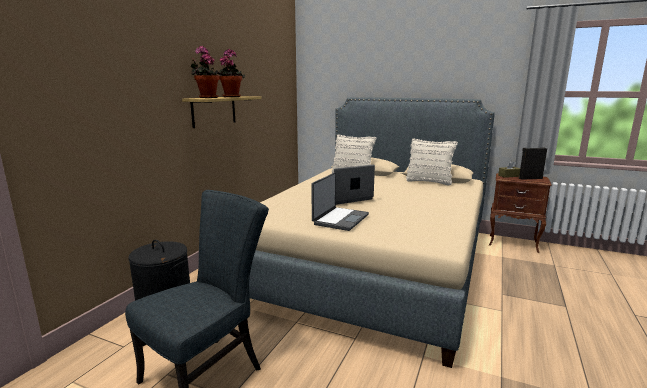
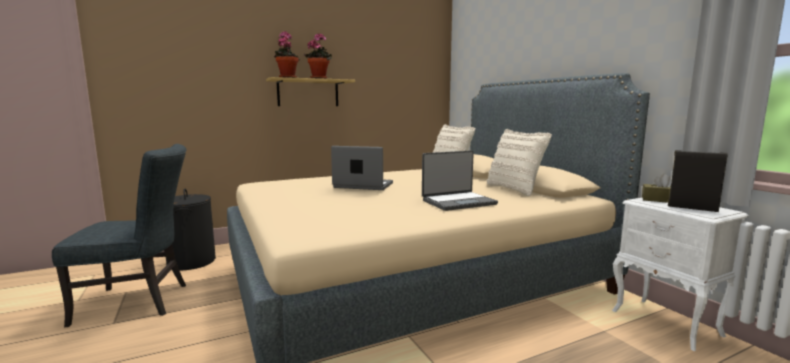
camera: 40 degrees right, 5 degrees down
laptop [311,173,369,231] -> laptop moved to [422,151,498,211]
brown nightstand [489,173,552,253] -> white nightstand [612,198,748,351]

